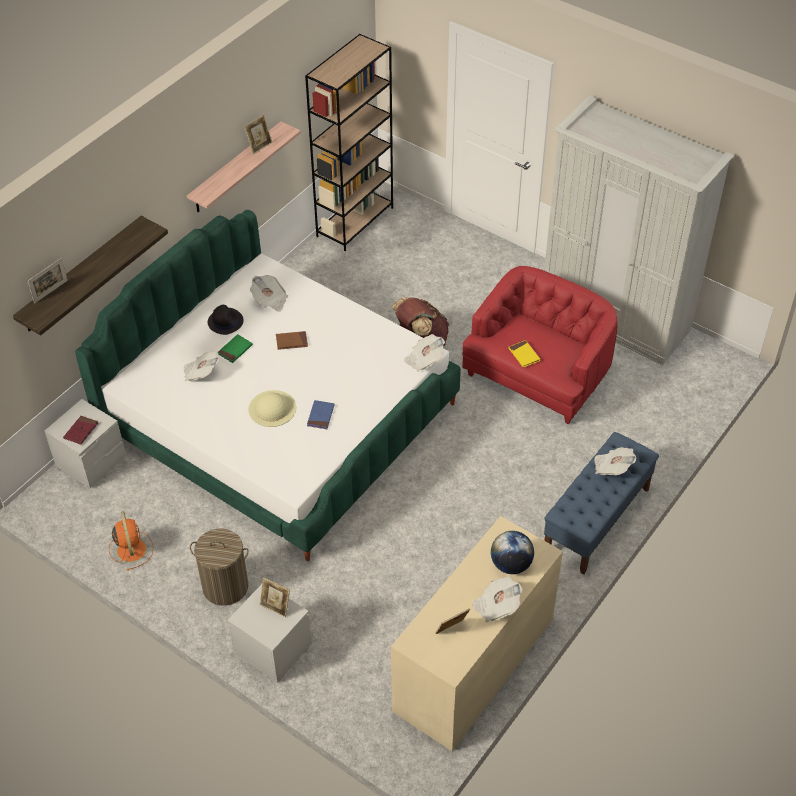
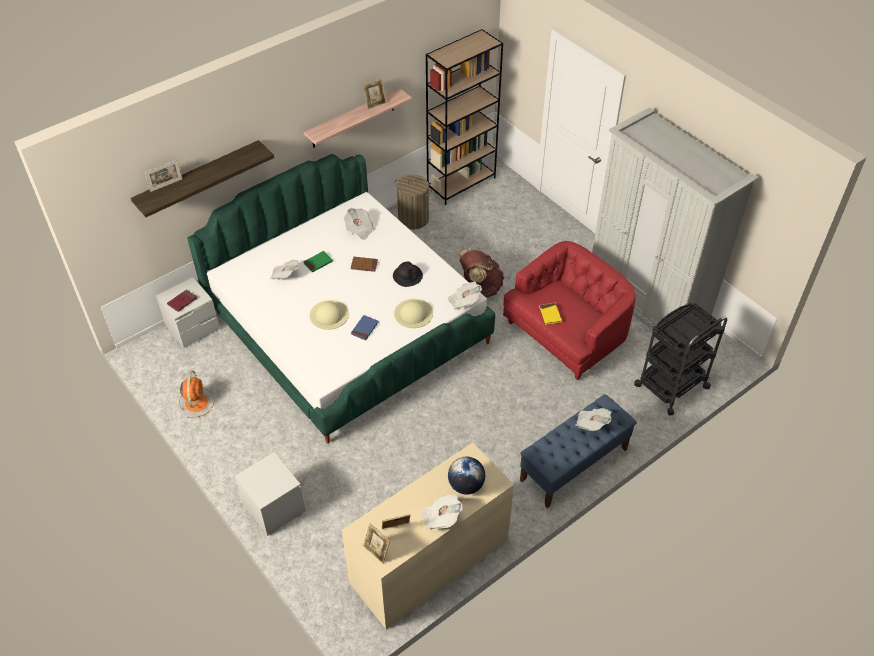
camera: 15 degrees right, 0 degrees up
laundry basket [190,529,249,606] -> laundry basket moved to [395,175,432,229]
black hat [208,305,243,335] -> black hat moved to [393,262,423,287]
picture frame [260,577,290,617] -> picture frame moved to [363,523,390,564]
none -> beige hat [394,299,433,328]
none -> black cart [634,302,727,416]

